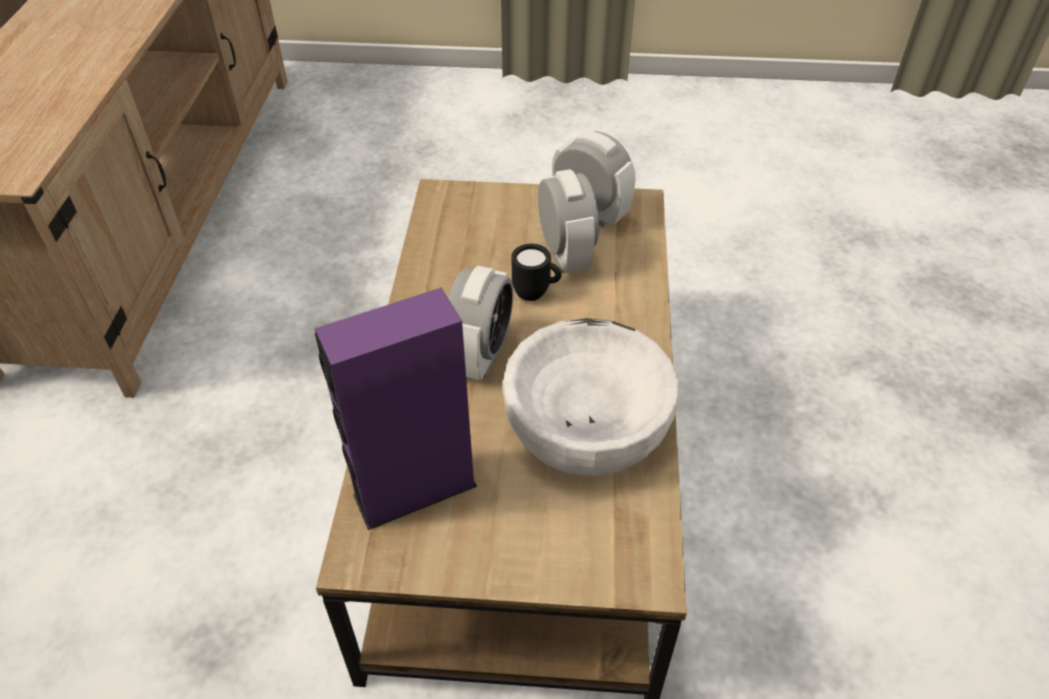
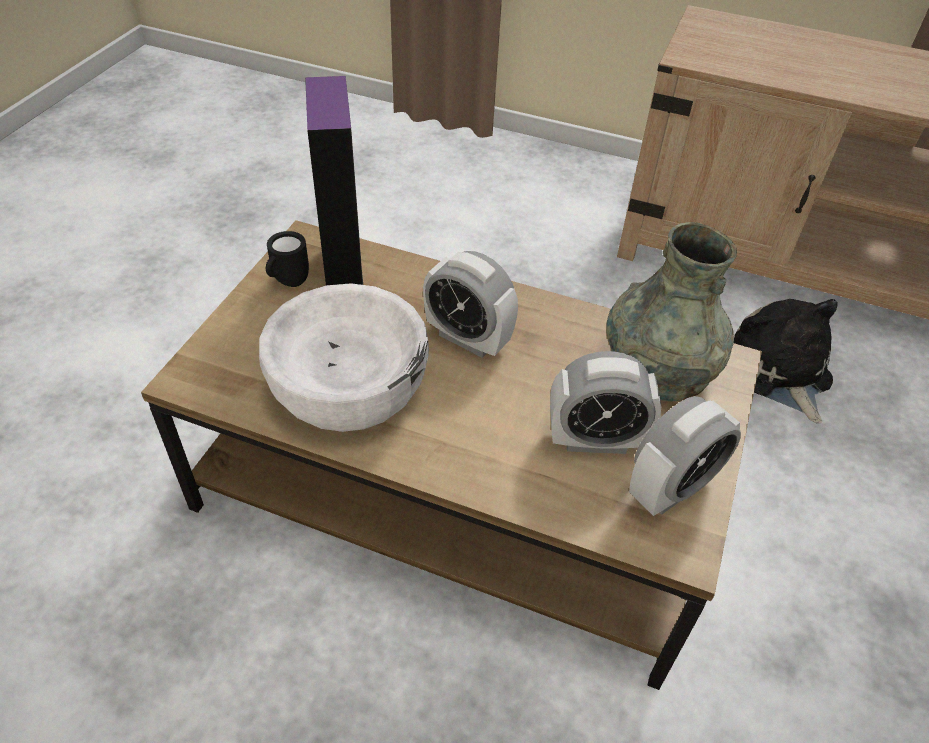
camera: 105 degrees right, 0 degrees up
black mug [512,244,562,301] -> black mug moved to [266,231,309,287]
none -> grey vase [606,222,737,402]
none -> plush toy [734,299,838,424]

